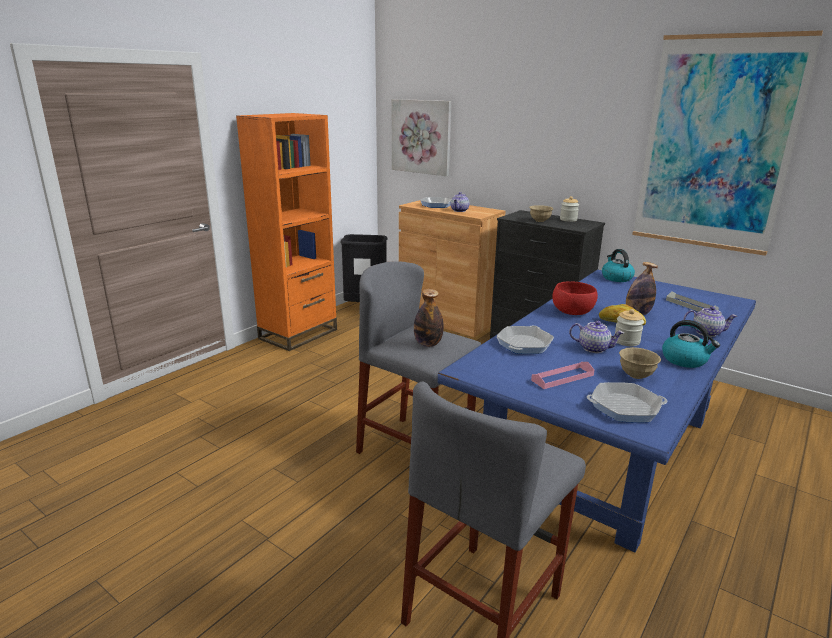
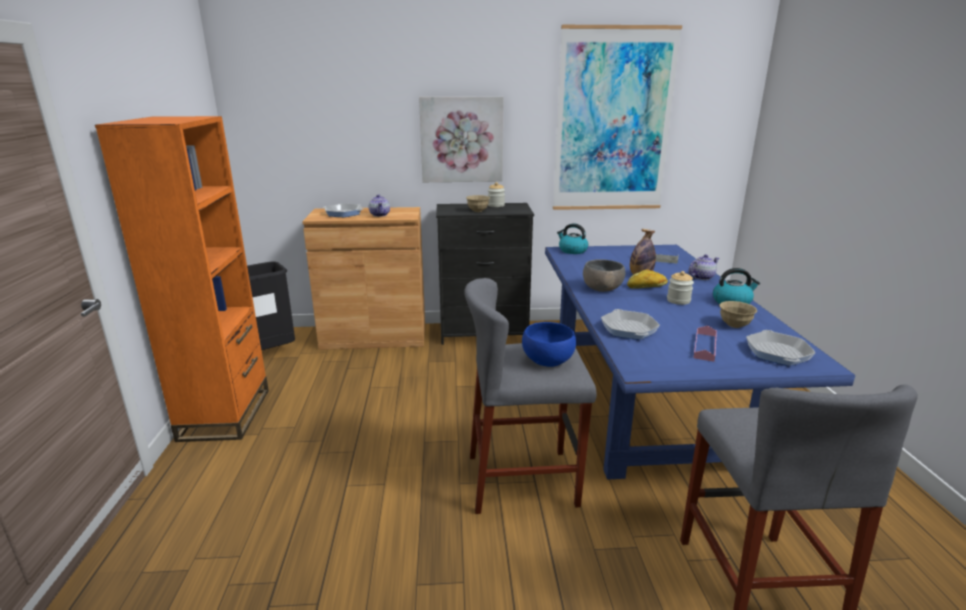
camera: 40 degrees left, 0 degrees up
picture [392,99,451,176] -> picture moved to [419,97,504,182]
bottle [414,289,444,347] -> blue bowl [522,322,576,367]
red bowl [552,281,598,315] -> grey bowl [583,259,625,292]
teapot [569,321,624,353] -> none
frying pan [587,382,667,422] -> frying pan turned 45 degrees counterclockwise [746,330,816,366]

